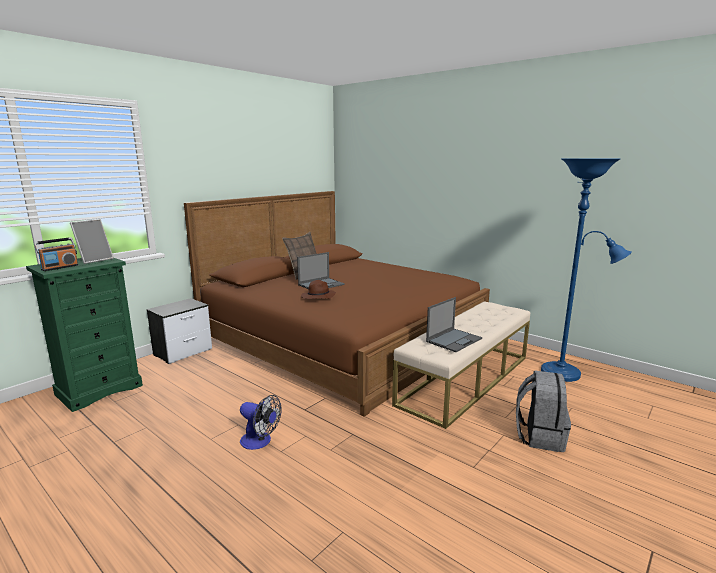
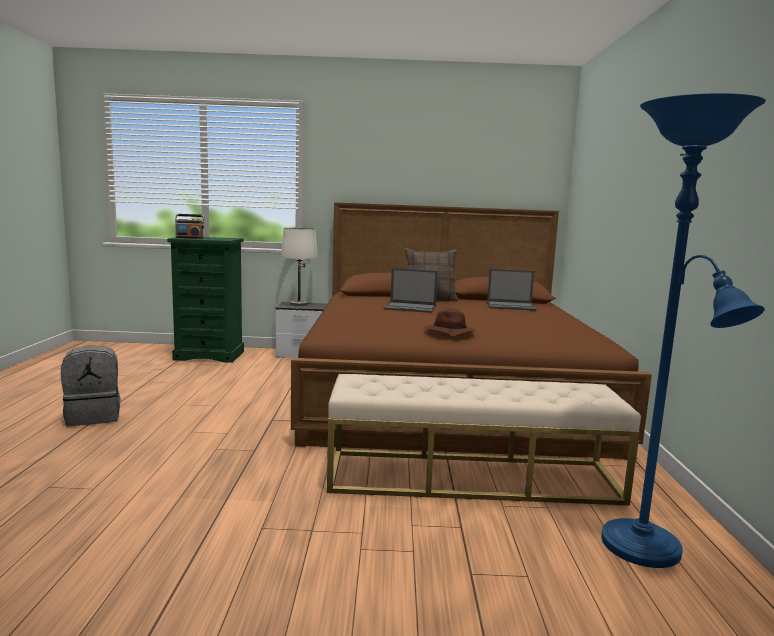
camera: 50 degrees right, 5 degrees down
picture frame [70,219,114,264] -> none
fan [240,395,282,450] -> none
brown hat [301,280,336,299] -> brown hat moved to [425,308,476,336]
laptop [426,297,482,352] -> laptop moved to [487,269,536,311]
grey backpack [516,370,571,452] -> grey backpack moved to [61,345,120,426]
none -> white table lamp [281,227,318,306]

